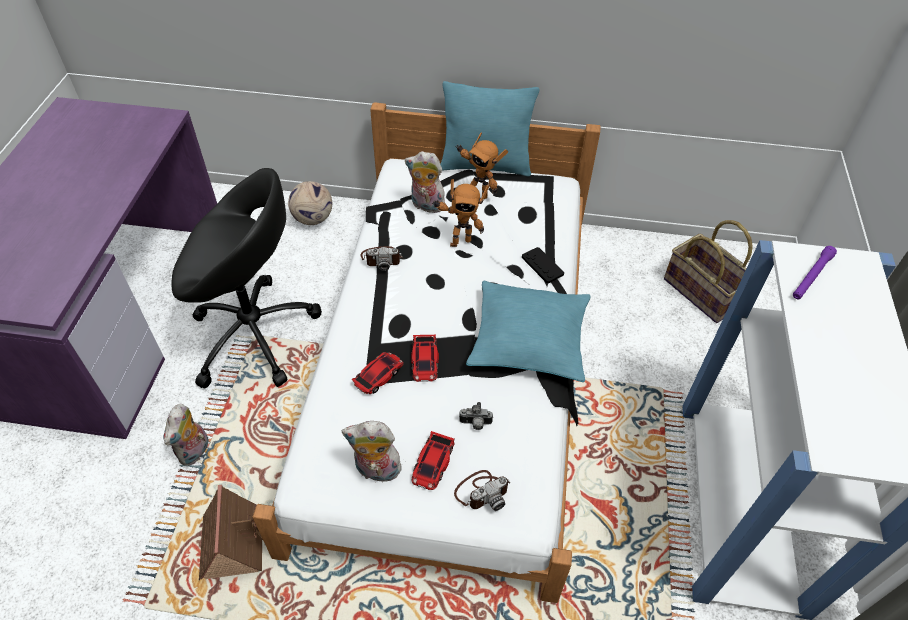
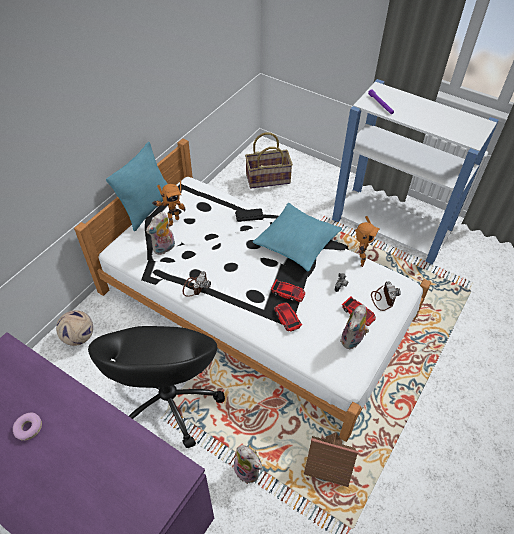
camera: 65 degrees left, 0 degrees up
black office chair [171,168,322,388] -> black office chair turned 150 degrees clockwise [88,326,225,448]
toy robot [432,179,489,247] -> toy robot moved to [355,216,379,267]
none -> donut [13,412,42,441]

